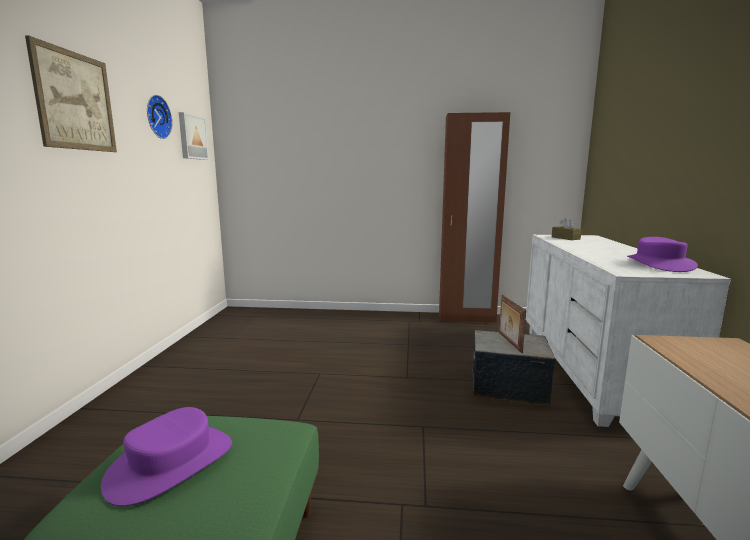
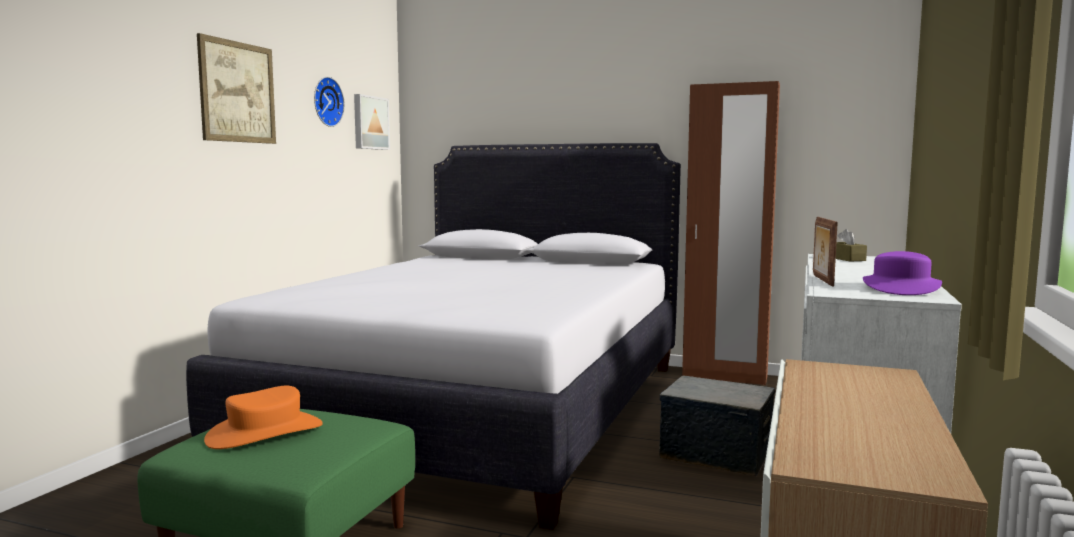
camera: 15 degrees right, 5 degrees down
purple hat [101,407,232,506] -> orange hat [204,386,323,449]
picture frame [499,295,526,353] -> picture frame moved to [813,217,838,287]
none -> white bed [186,143,681,530]

